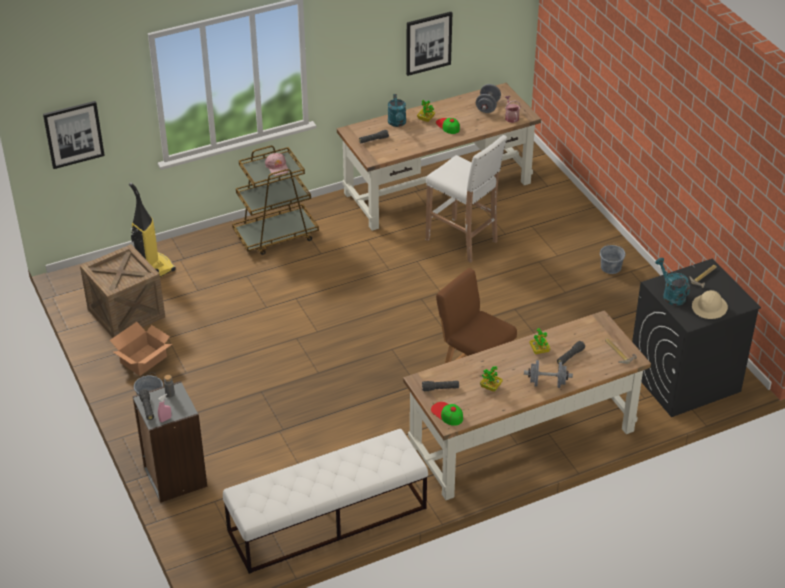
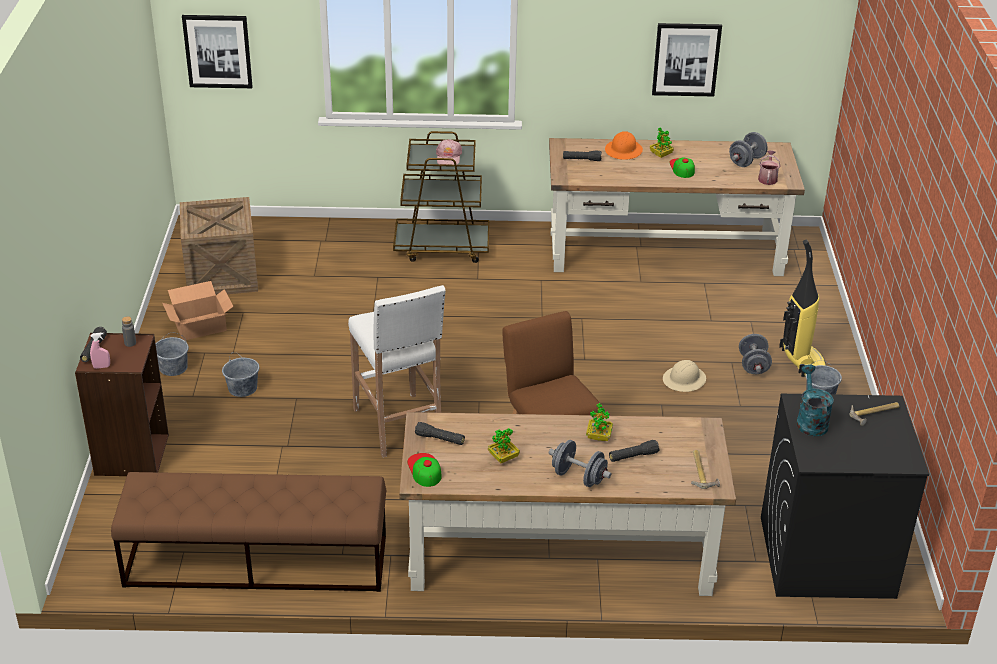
camera: 25 degrees right, 5 degrees down
vacuum cleaner [129,183,176,277] -> vacuum cleaner moved to [779,240,826,377]
grey bookcase [132,381,207,503] -> brown bookcase [75,333,169,476]
white bench [223,429,428,574] -> brown bench [111,472,386,592]
turquoise watering can [388,94,406,127] -> orange hard hat [605,131,643,160]
white stool [426,135,507,263] -> white stool moved to [348,285,446,458]
beige hard hat [692,290,728,319] -> beige hard hat moved to [663,360,706,392]
none -> grey bucket [222,352,259,397]
none -> grey dumbbell [739,334,772,374]

